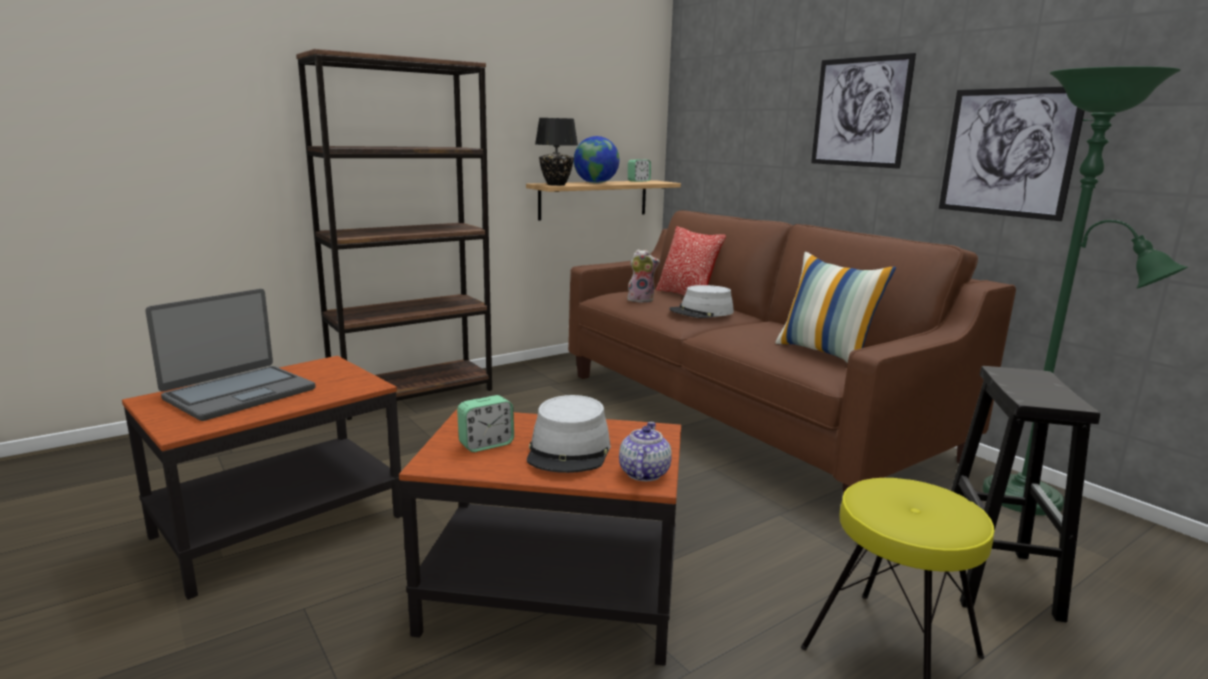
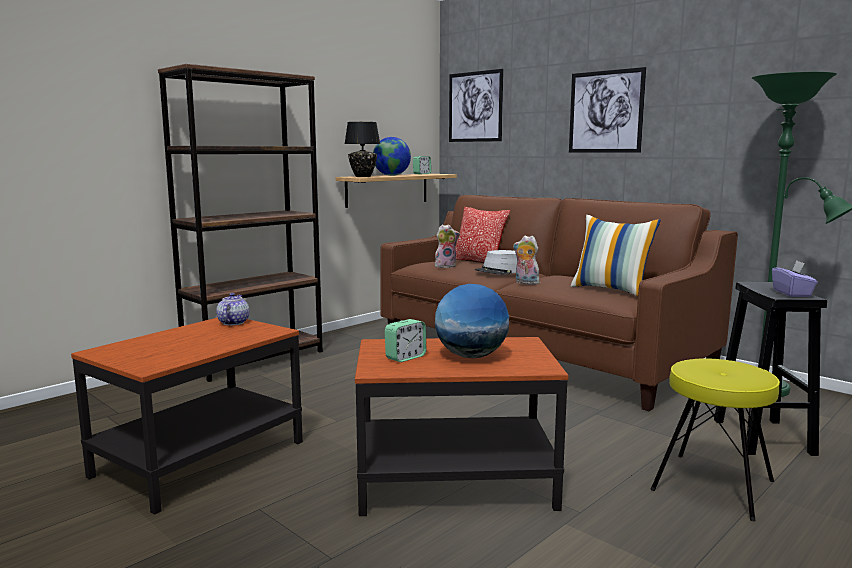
camera: 10 degrees left, 5 degrees down
laptop [145,289,316,421] -> none
grey hat [527,395,611,473] -> globe [435,284,509,358]
teapot [619,422,672,481] -> teapot moved to [216,293,249,325]
picture [939,86,1085,221] -> picture moved to [449,69,503,142]
none -> plush toy [513,235,540,285]
none -> purple tissue box [772,261,818,297]

